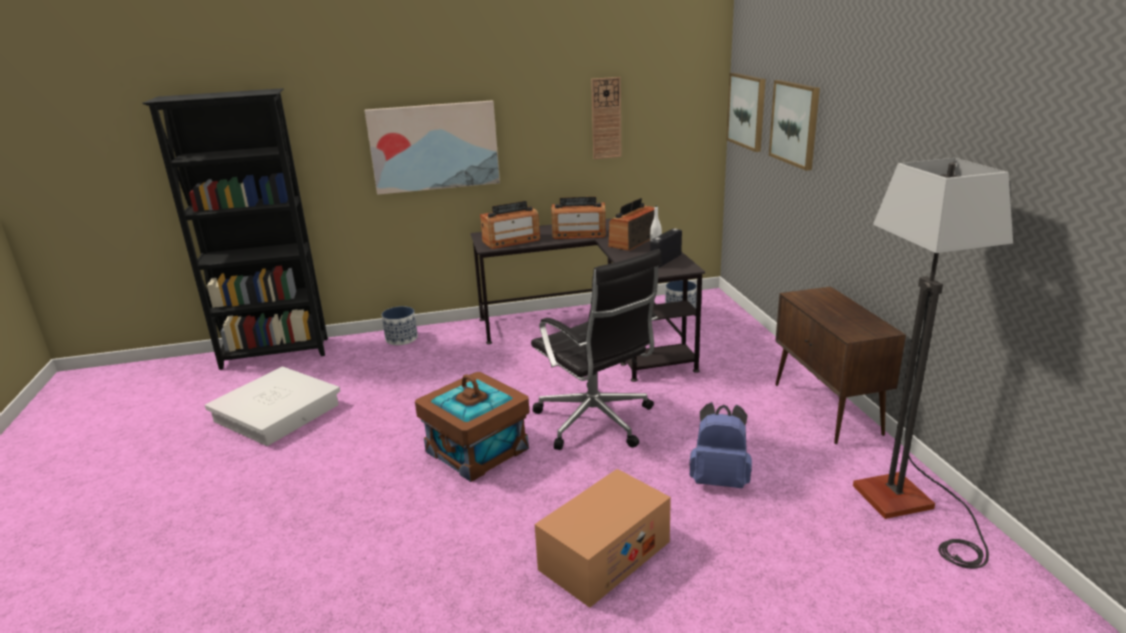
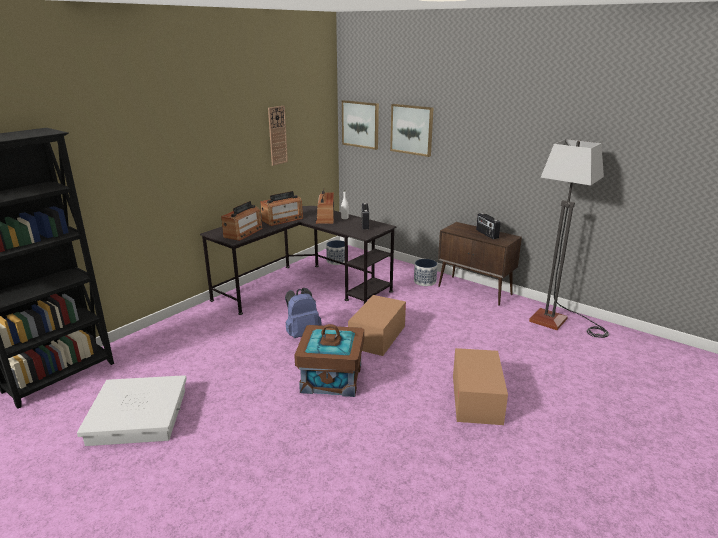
camera: 40 degrees left, 0 degrees up
picture [365,100,500,195] -> none
planter [382,306,418,345] -> planter moved to [414,259,437,286]
black office chair [531,249,662,450] -> cardboard box [348,295,406,356]
blue backpack [689,402,752,488] -> blue backpack moved to [285,288,322,338]
none -> radio [476,213,501,239]

